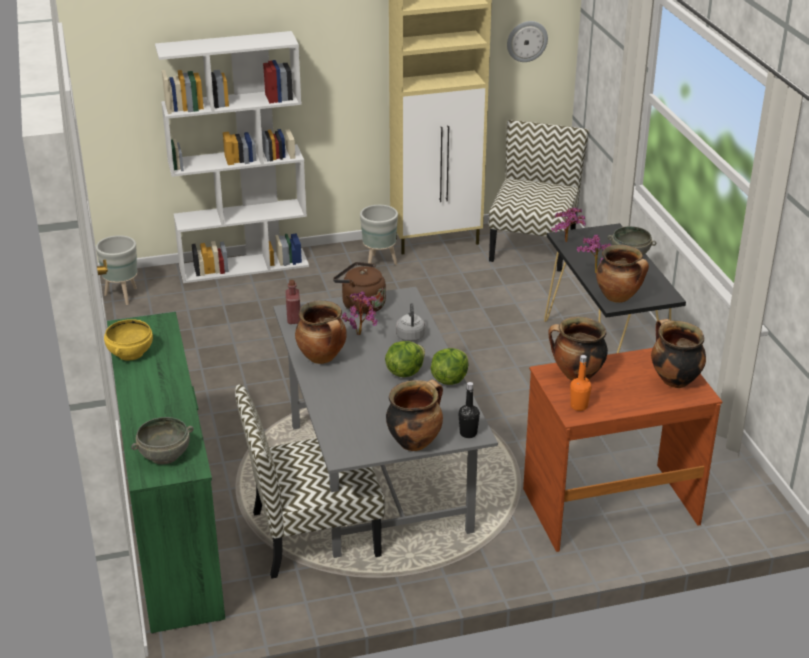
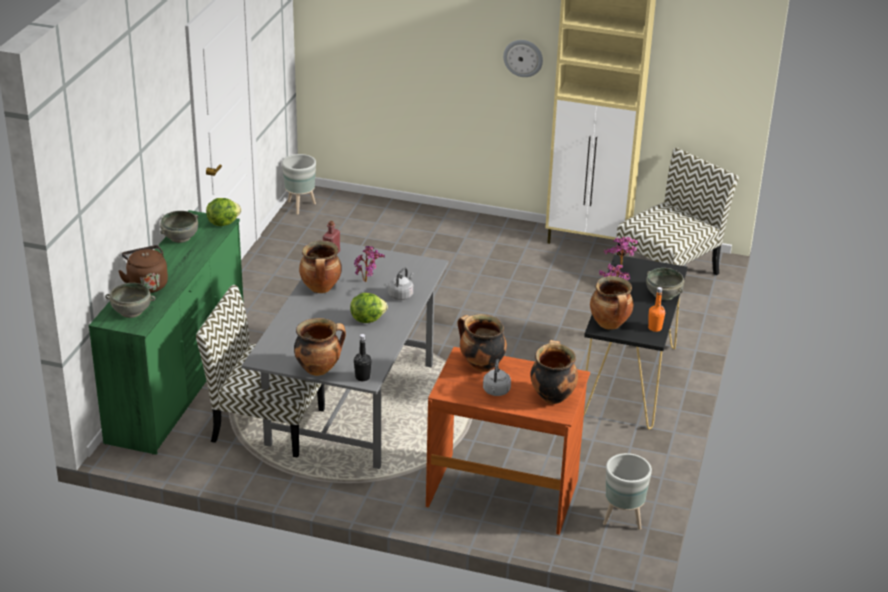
camera: 30 degrees right, 0 degrees up
yellow bowl [104,319,153,361] -> grey bowl [160,211,198,243]
white bookcase [155,31,309,283] -> none
brown kettle [333,262,386,314] -> brown kettle moved to [118,245,168,293]
grey planter [360,205,398,265] -> grey planter moved to [603,453,652,530]
lettuce [431,348,468,385] -> lettuce moved to [206,198,242,226]
wall clock [507,21,548,62] -> wall clock moved to [503,40,543,77]
orange bottle [570,355,591,411] -> orange bottle moved to [648,287,665,332]
none -> grey kettle [483,359,511,396]

